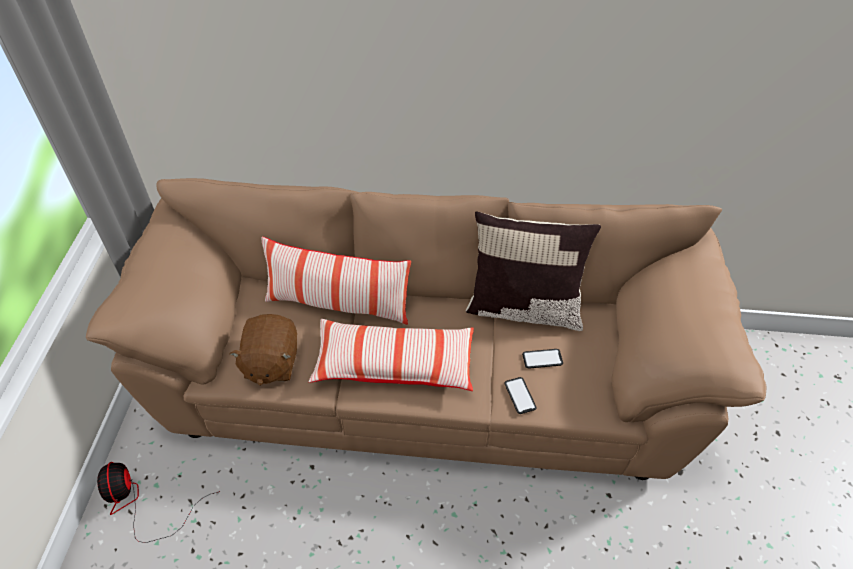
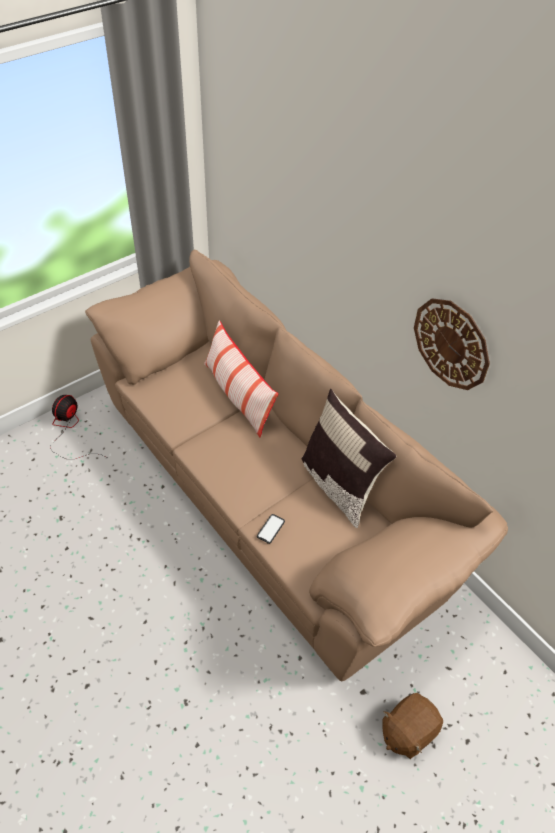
camera: 45 degrees right, 0 degrees up
brown plush toy [230,314,297,385] -> brown plush toy moved to [382,693,443,759]
pillow [308,319,474,391] -> none
phone [522,349,563,369] -> none
none -> wall clock [414,299,490,390]

